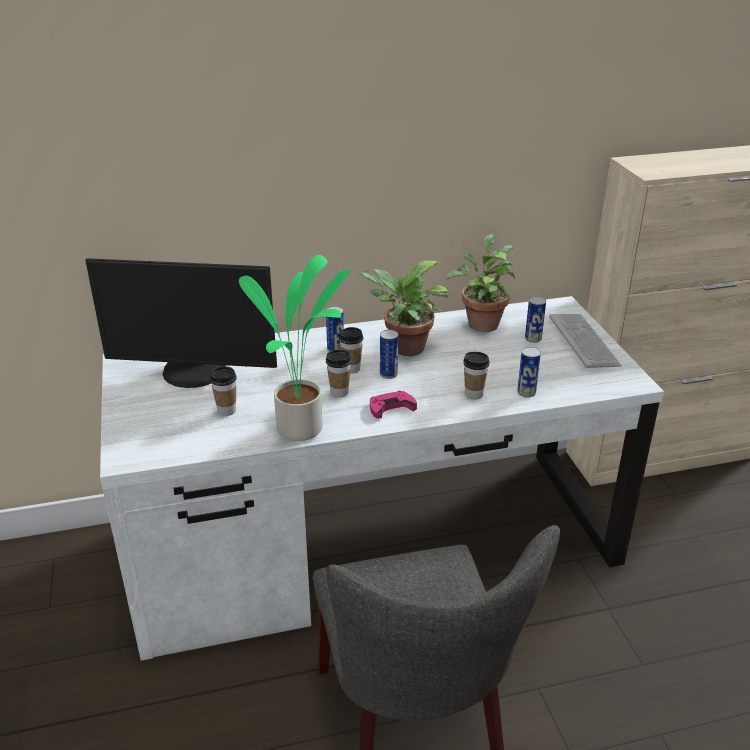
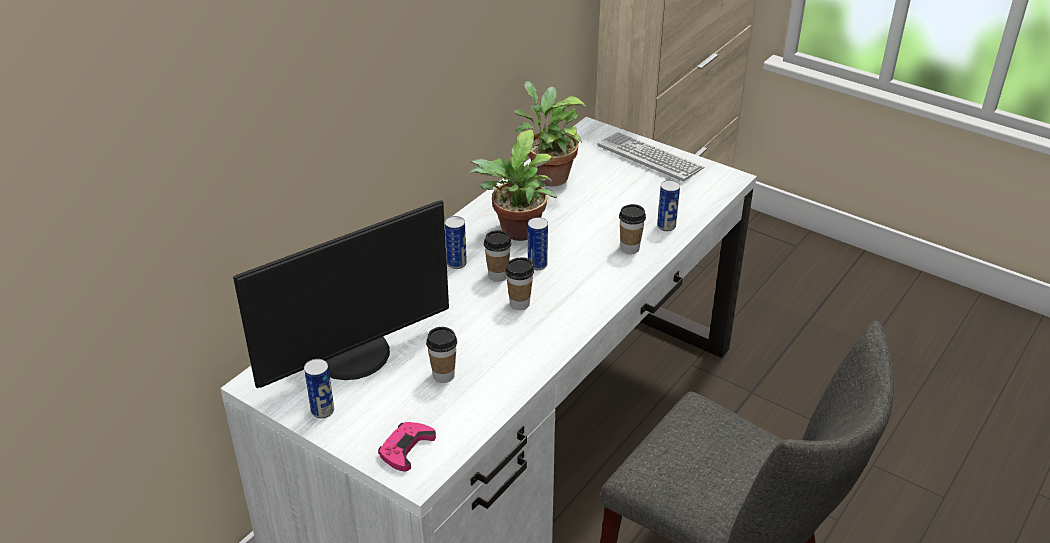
camera: 40 degrees left, 5 degrees up
potted plant [239,255,350,441] -> none
pink game controller [370,391,417,419] -> pink game controller moved to [378,422,436,472]
can [525,296,546,343] -> can moved to [304,359,334,419]

